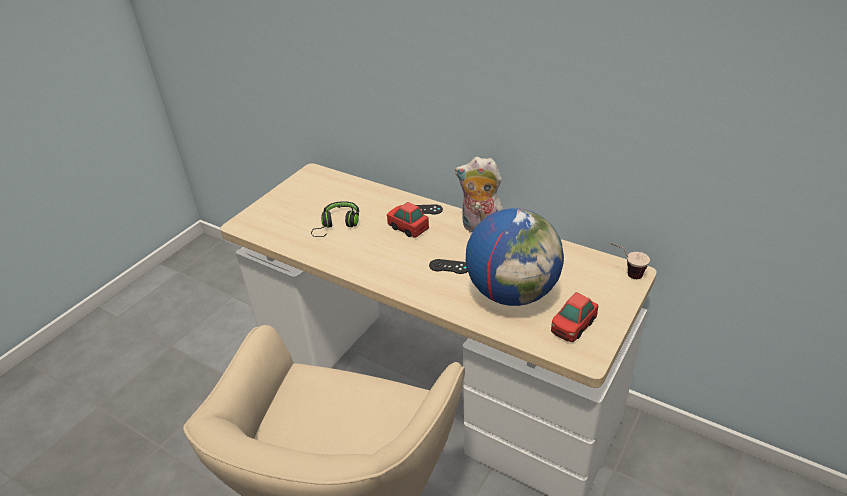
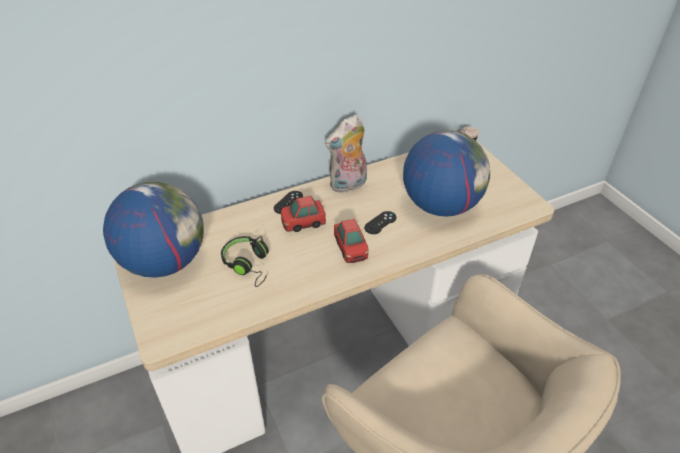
camera: 60 degrees left, 5 degrees up
toy car [551,292,599,342] -> toy car moved to [334,219,368,263]
none -> globe [103,182,204,278]

